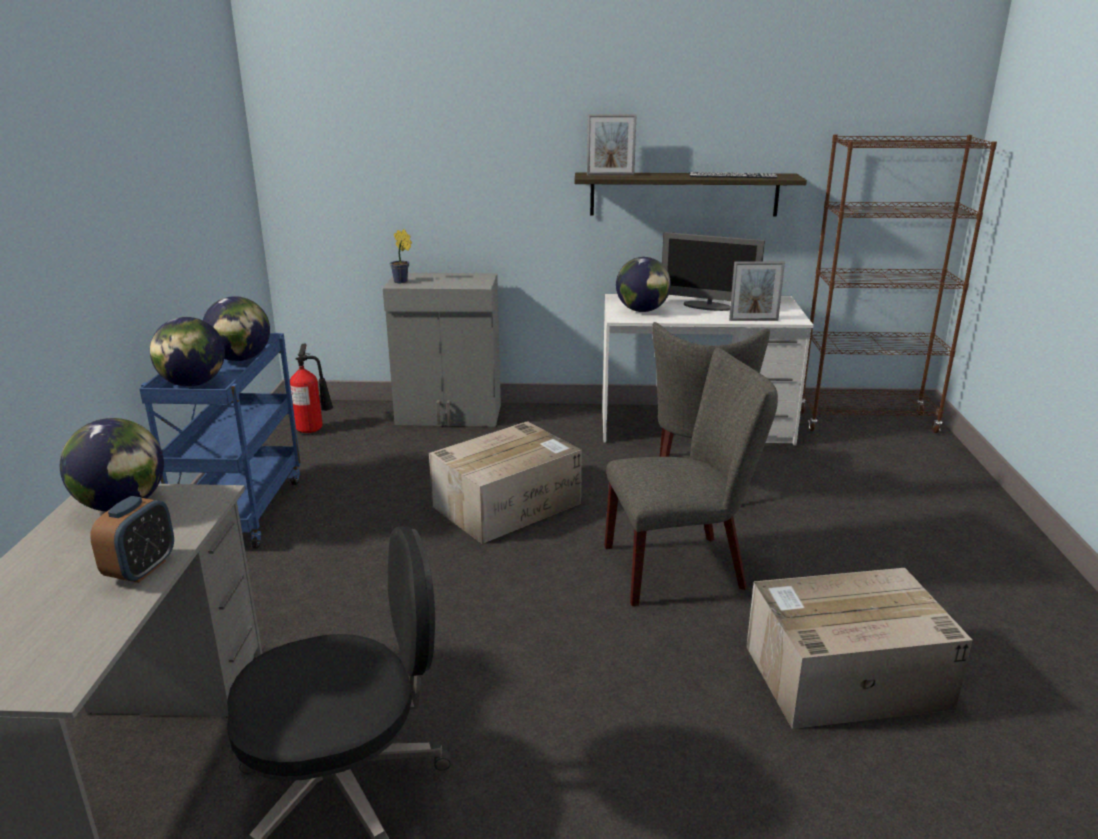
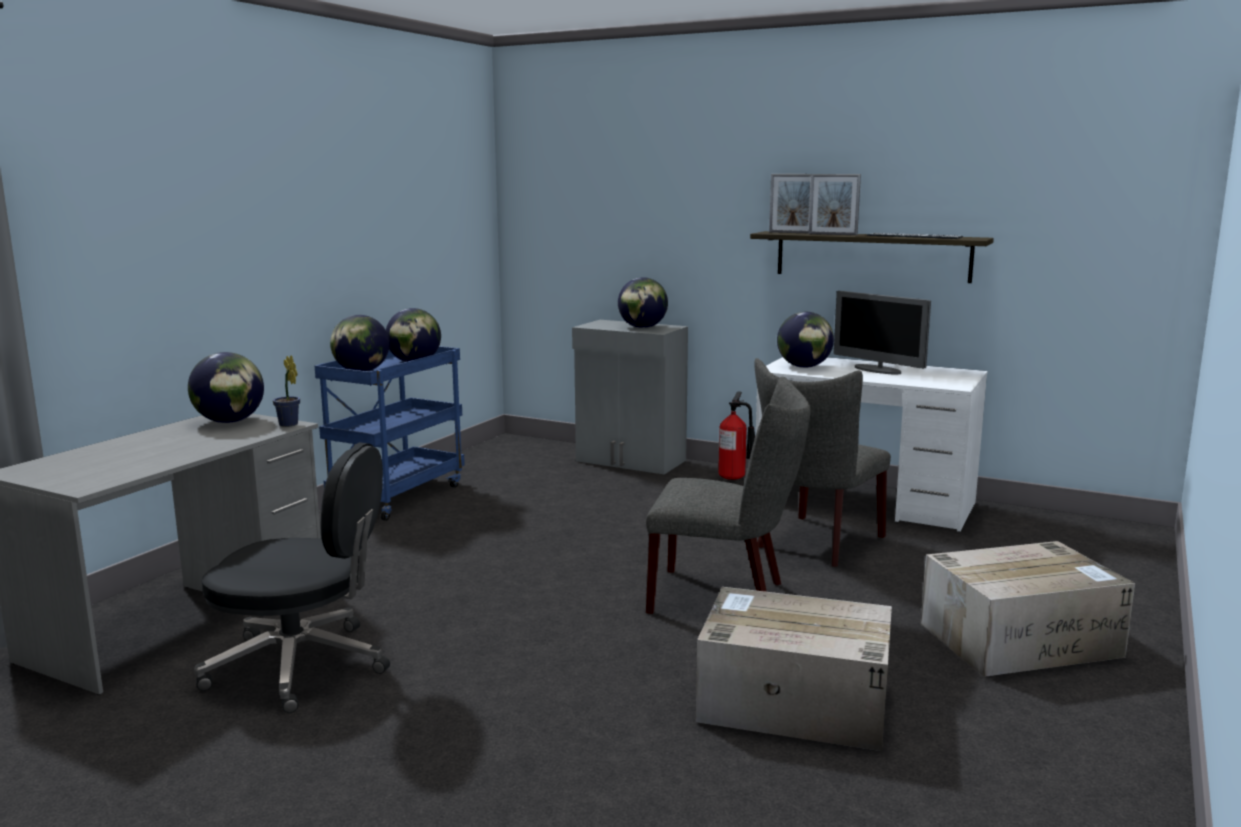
camera: 25 degrees right, 10 degrees down
alarm clock [90,496,174,583] -> none
fire extinguisher [290,344,333,433] -> fire extinguisher moved to [718,391,755,480]
potted plant [390,229,412,283] -> potted plant moved to [273,355,300,427]
cardboard box [429,421,582,544] -> cardboard box moved to [921,541,1135,677]
picture frame [729,261,785,321] -> picture frame moved to [809,174,861,235]
brown bookcase [801,134,997,433] -> none
none -> globe [618,277,668,328]

